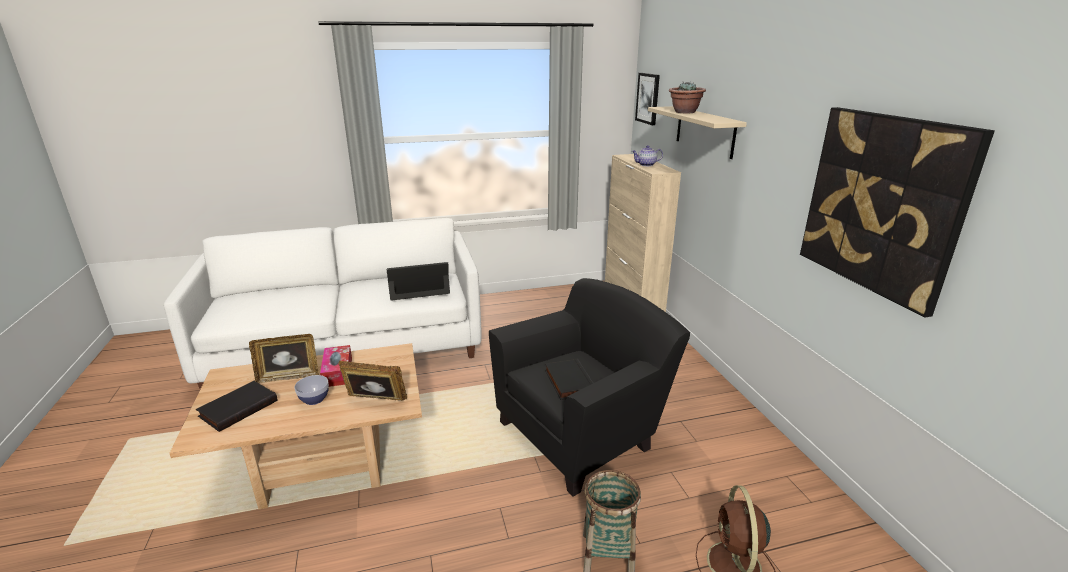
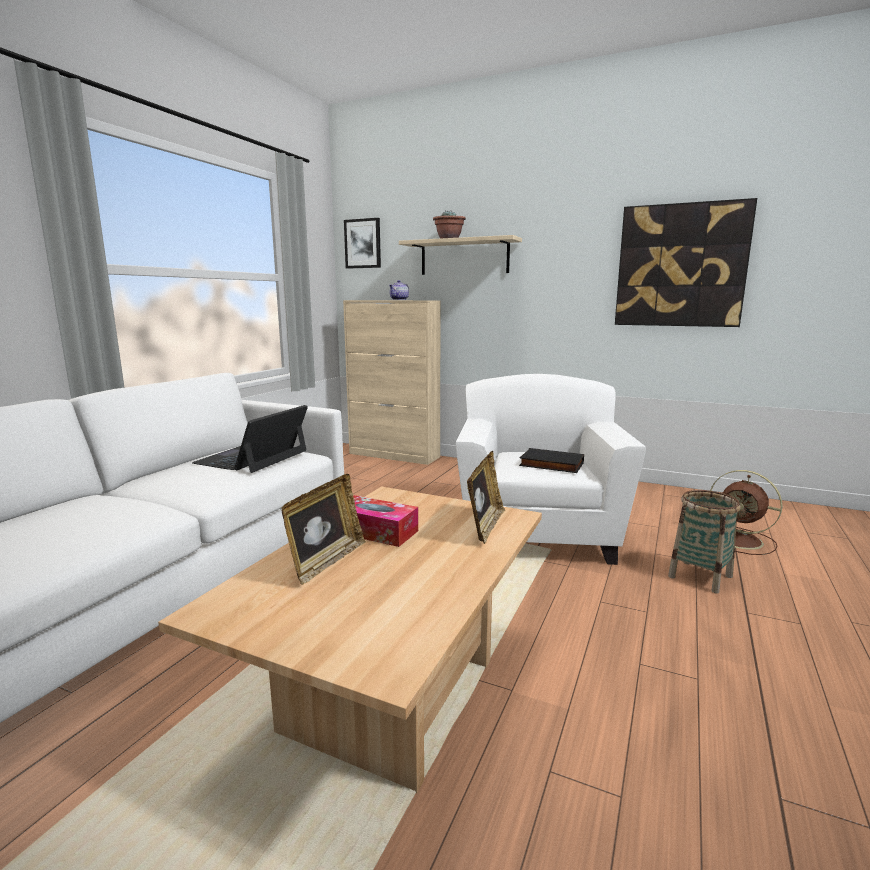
camera: 50 degrees left, 10 degrees down
black book [196,381,277,432] -> none
bowl [294,375,329,405] -> none
picture frame [339,361,407,401] -> picture frame turned 150 degrees clockwise [467,451,505,544]
black armchair [489,278,690,497] -> white armchair [456,374,646,565]

